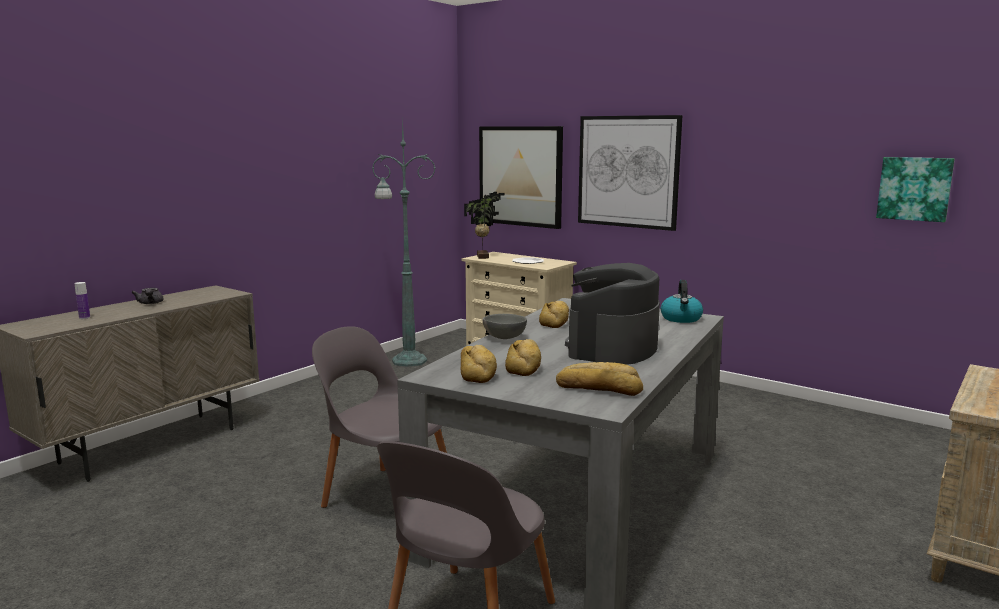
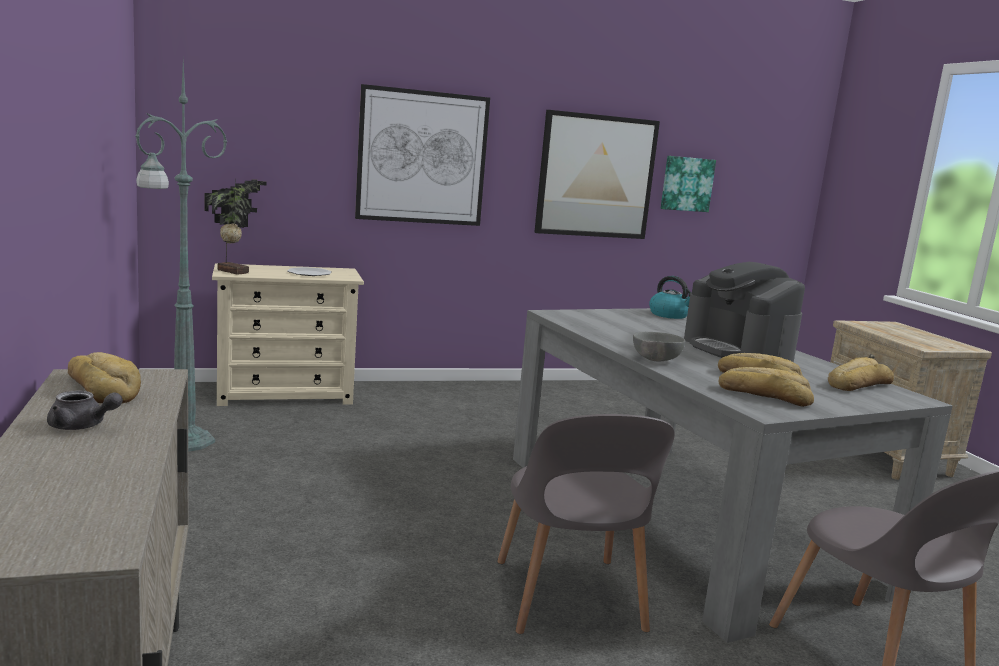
camera: 55 degrees left, 0 degrees up
bottle [75,282,90,319] -> none
grey chair [312,326,447,508] -> grey chair turned 75 degrees counterclockwise [497,414,675,634]
picture [479,126,563,229] -> picture moved to [534,110,660,239]
bread [539,301,569,328] -> bread moved to [68,352,141,403]

